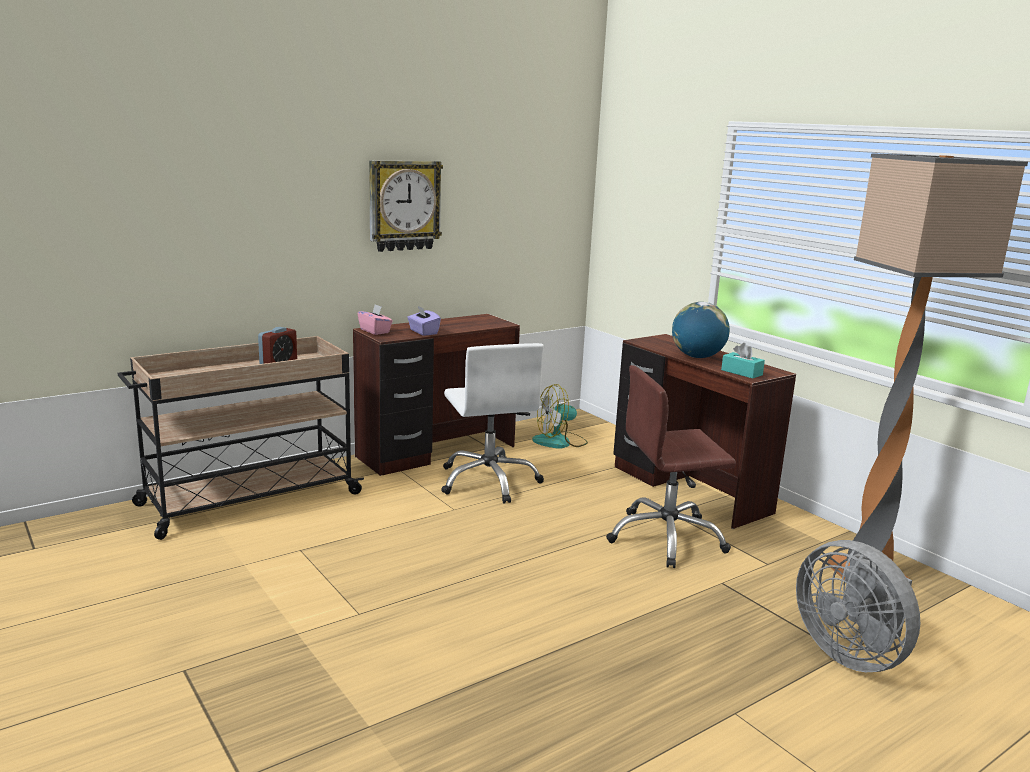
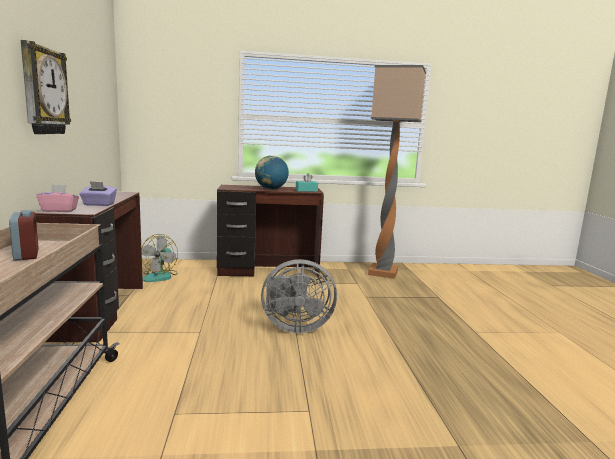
camera: 60 degrees left, 5 degrees down
white office chair [441,343,544,504] -> none
brown office chair [606,365,736,568] -> none
grey fan [796,540,921,672] -> grey fan moved to [261,259,337,333]

